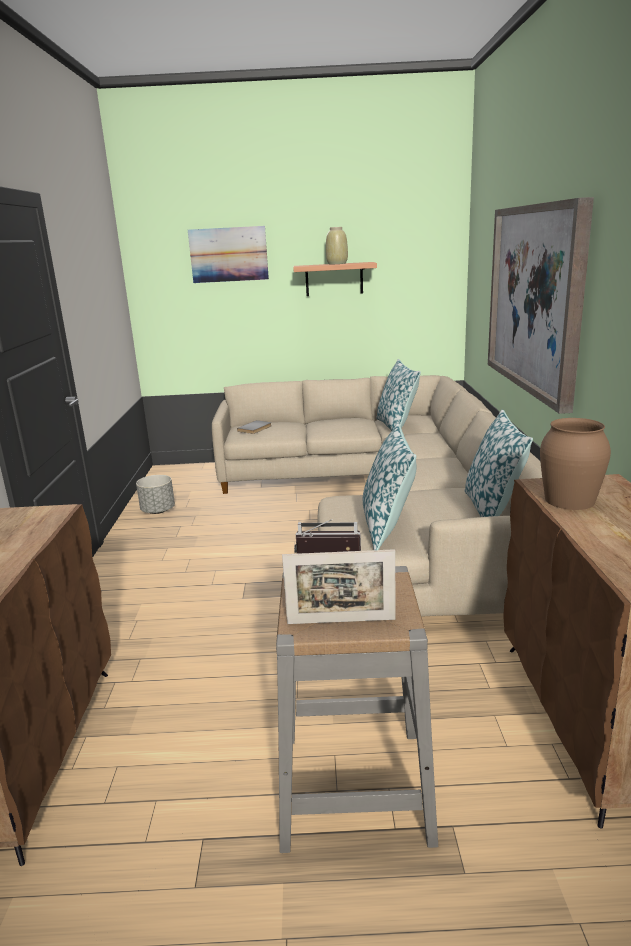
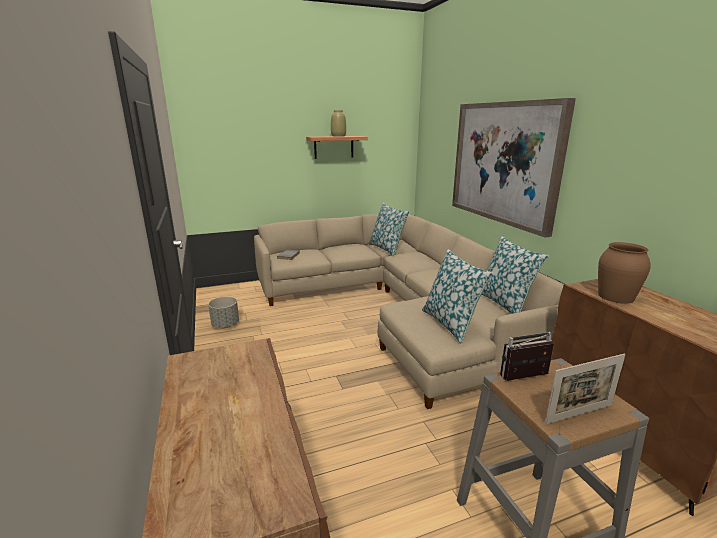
camera: 20 degrees left, 0 degrees up
picture [188,226,269,283] -> none

